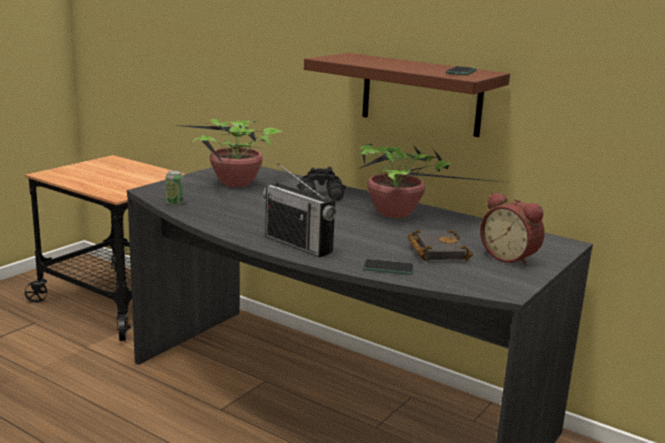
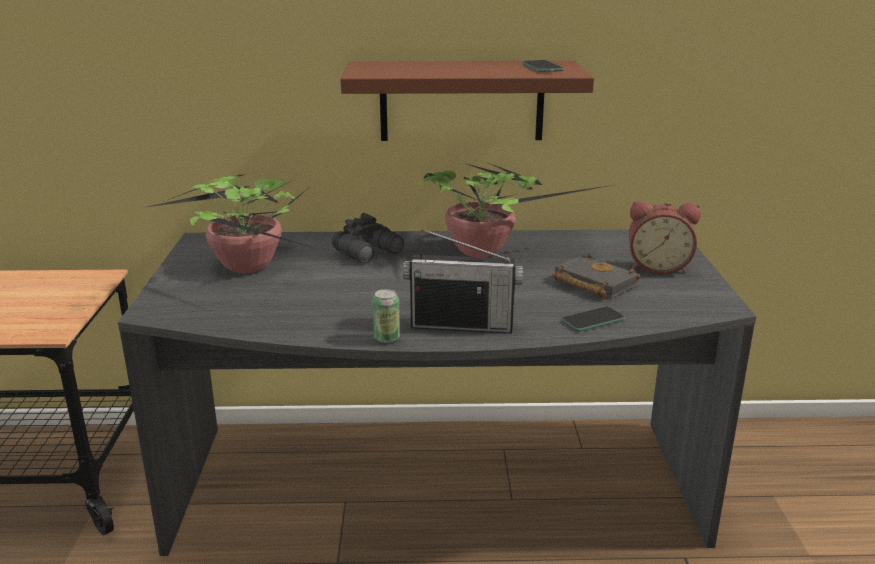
camera: 35 degrees left, 5 degrees up
can [166,171,184,205] -> can moved to [373,289,400,343]

